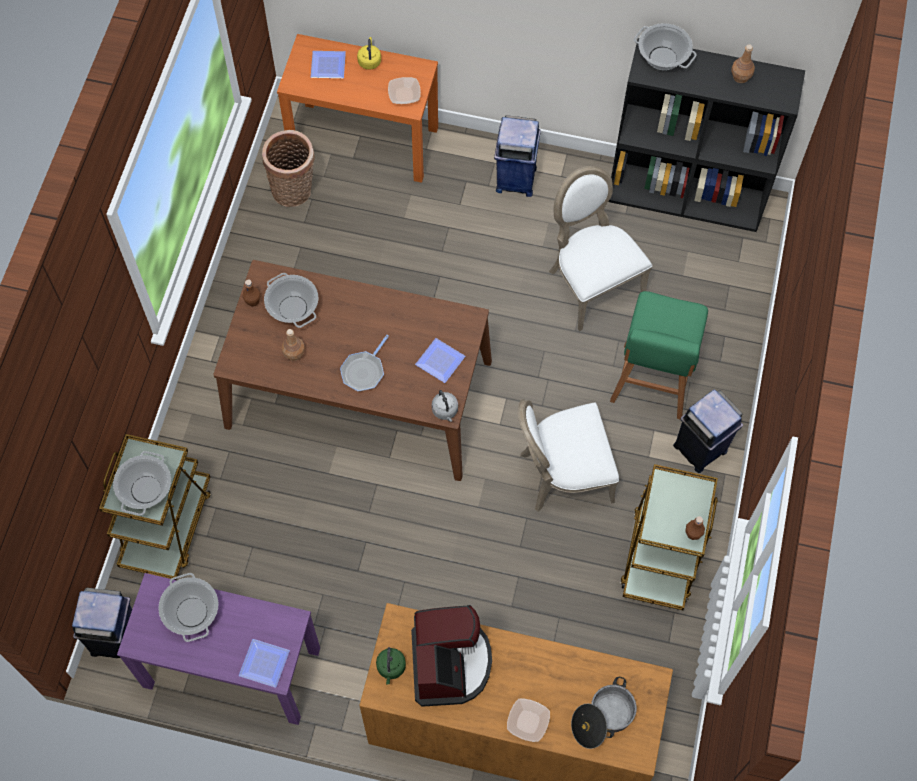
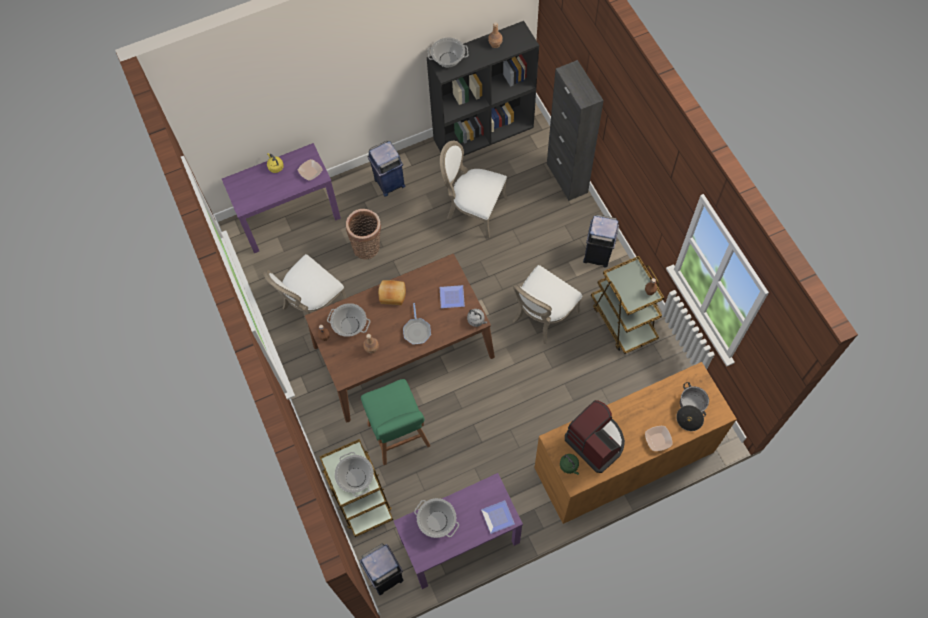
camera: 35 degrees left, 0 degrees up
basket [262,130,315,207] -> basket moved to [346,209,381,259]
orange console table [277,34,438,183] -> purple console table [222,143,341,253]
plate [311,51,346,78] -> none
green stool [610,291,708,419] -> green stool moved to [361,379,430,465]
none -> white chair [263,254,347,332]
none -> bread [378,280,406,305]
none -> black cabinet [547,60,604,201]

